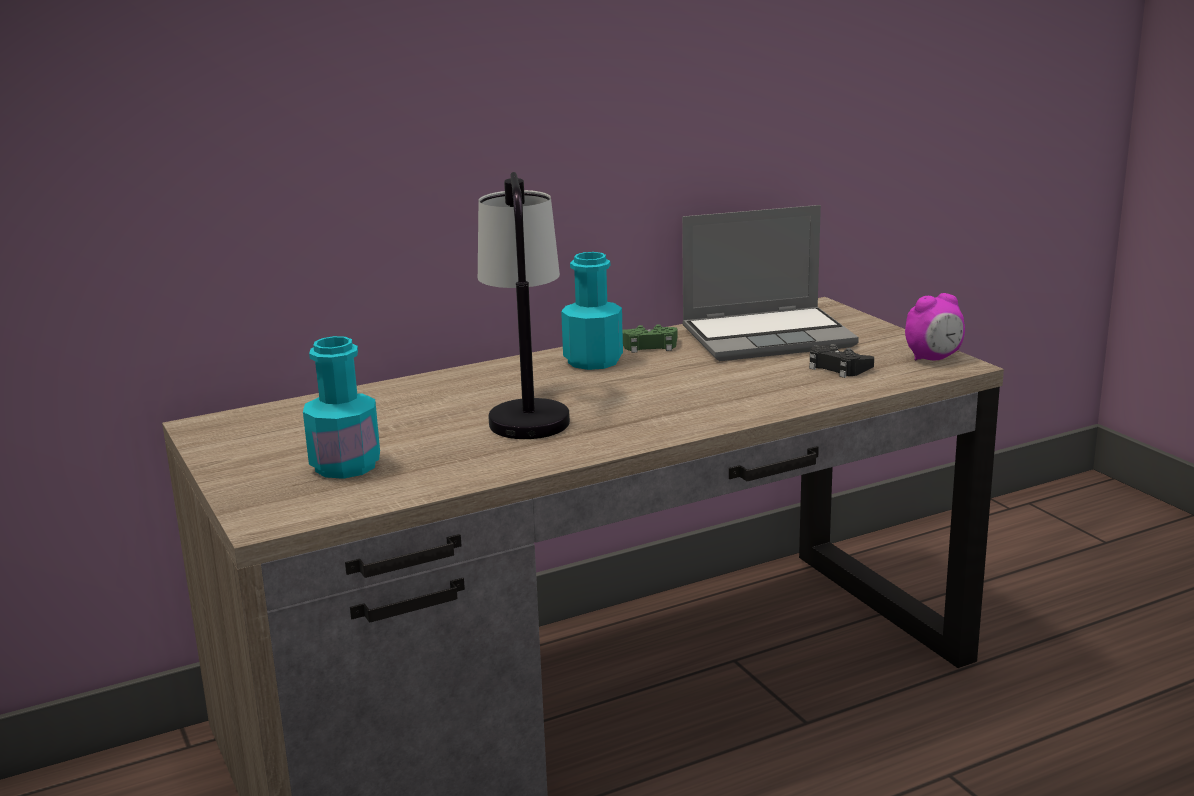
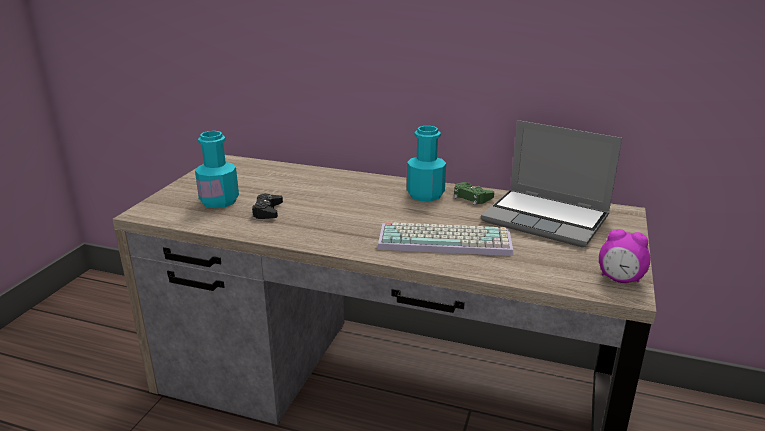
camera: 45 degrees right, 5 degrees up
table lamp [478,172,570,439] -> none
black game controller [809,344,874,378] -> black game controller moved to [252,193,283,219]
none -> keyboard [377,222,513,256]

